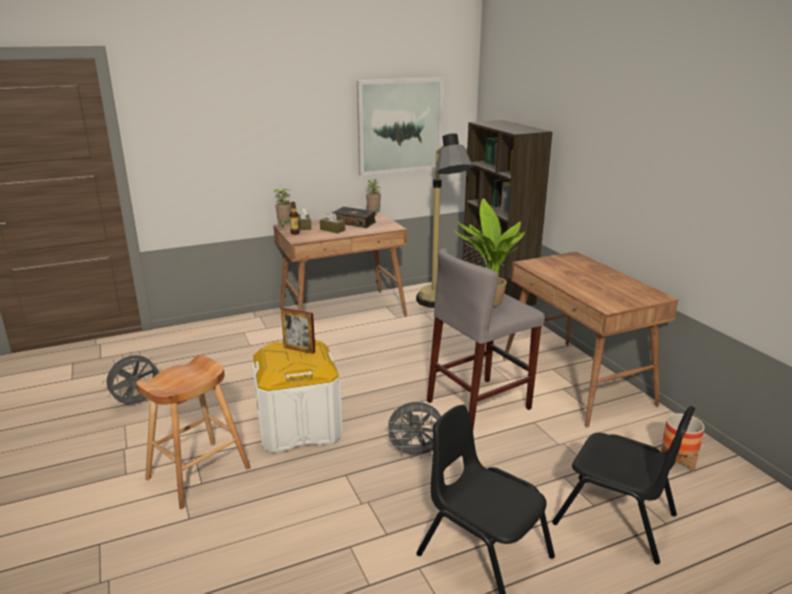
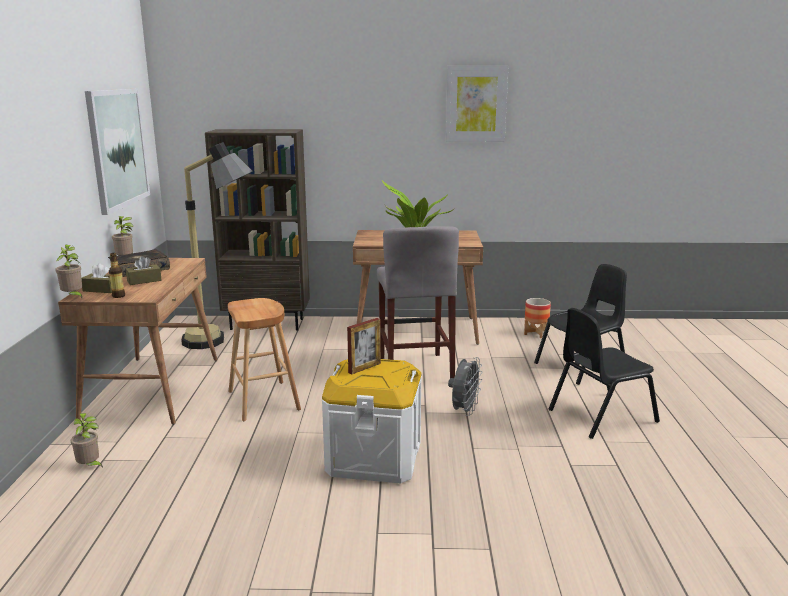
camera: 65 degrees left, 5 degrees down
grey fan [102,352,159,404] -> none
brown stool [136,355,251,509] -> brown stool moved to [228,298,301,421]
none -> potted plant [71,413,103,468]
none -> picture [446,66,508,142]

